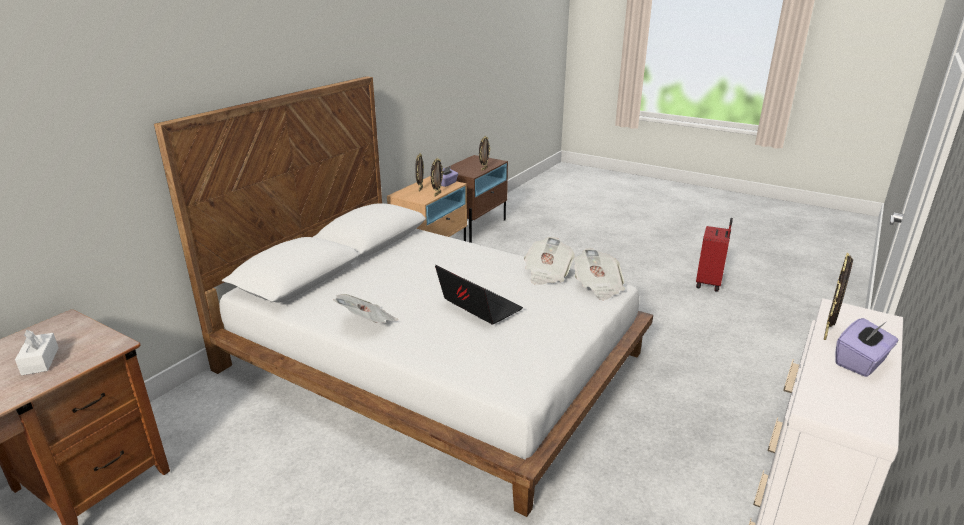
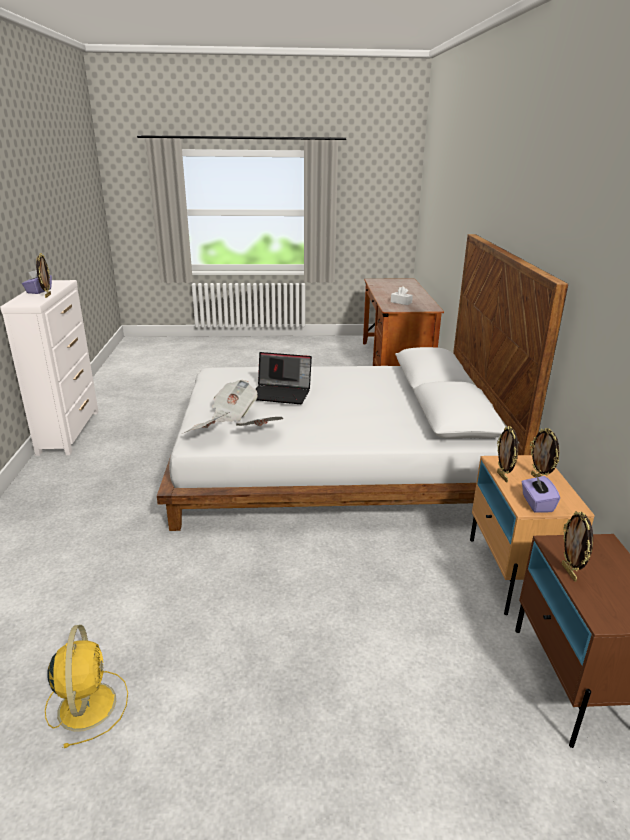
camera: 145 degrees right, 0 degrees up
newspaper [333,294,398,323] -> newspaper moved to [212,380,258,422]
red suitcase [696,218,733,292] -> yellow fan [45,625,128,748]

